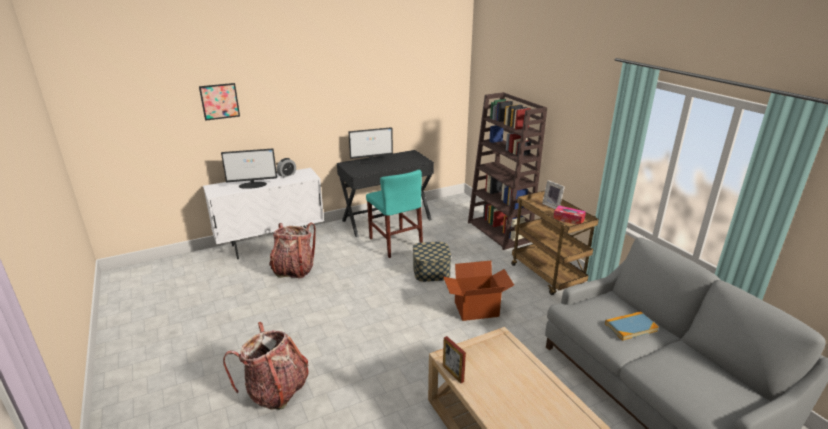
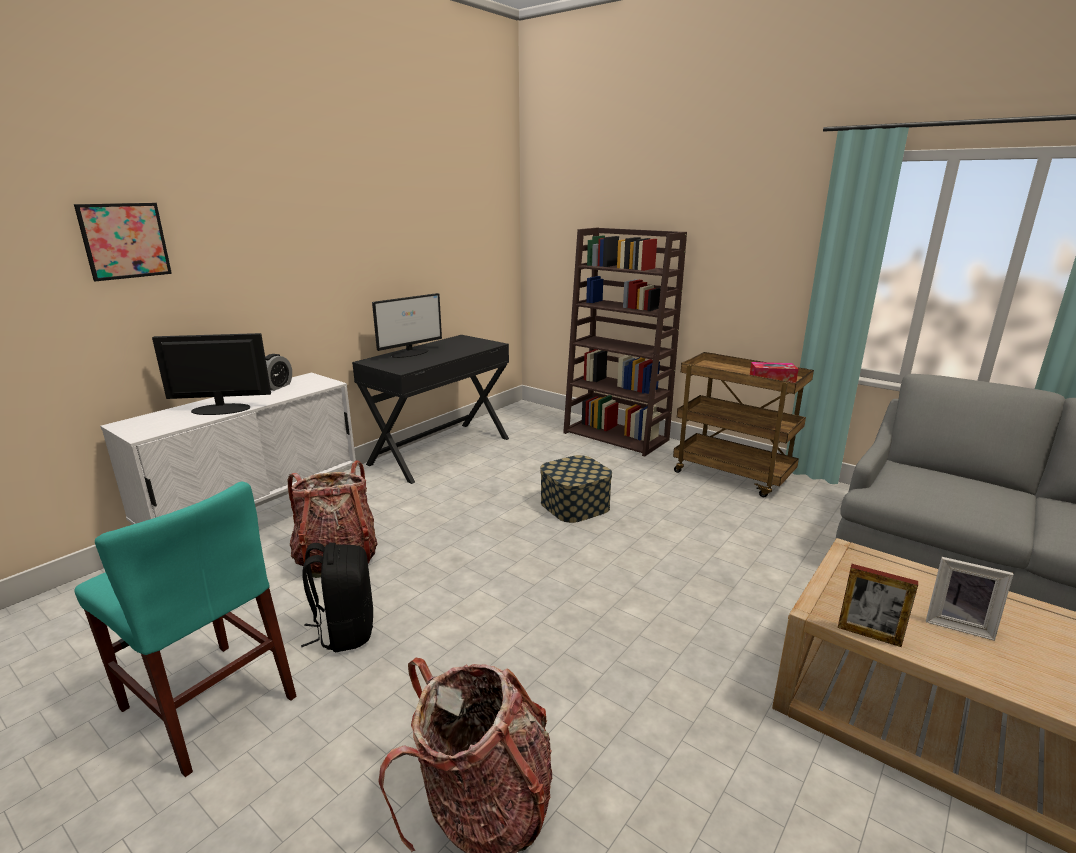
camera: 25 degrees left, 5 degrees down
monitor [221,148,277,189] -> monitor turned 150 degrees counterclockwise [152,333,271,415]
turquoise chair [366,170,423,258] -> turquoise chair moved to [74,481,296,777]
cardboard box [443,261,514,321] -> none
picture frame [542,180,565,209] -> picture frame moved to [926,557,1013,641]
book [605,311,659,341] -> none
none -> black backpack [301,543,373,652]

